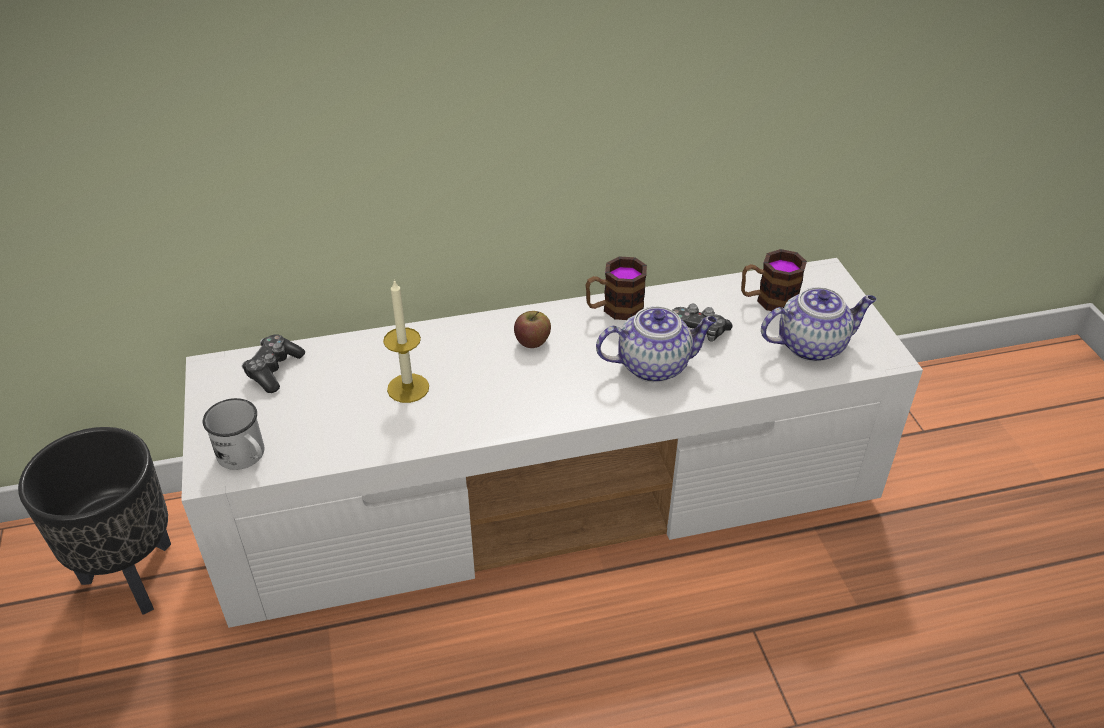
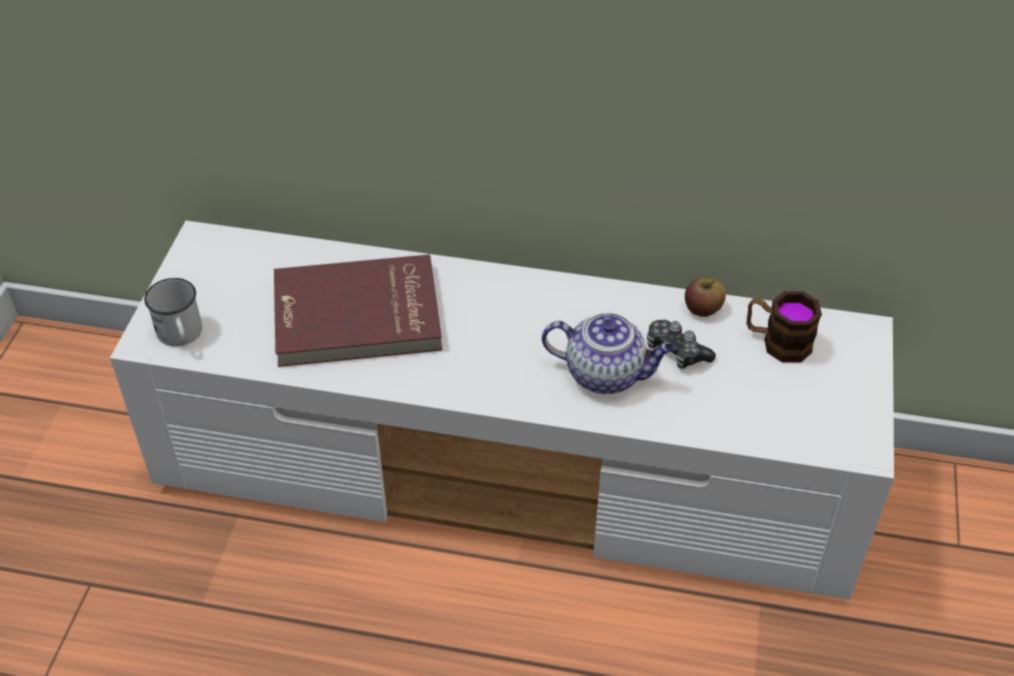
camera: 25 degrees right, 5 degrees up
black planter [18,427,171,615] -> none
game controller [242,334,305,393] -> none
candle [383,279,429,403] -> red book [274,254,442,367]
apple [514,311,551,348] -> apple moved to [685,277,726,317]
mug [586,257,647,320] -> none
teapot [761,287,877,362] -> none

